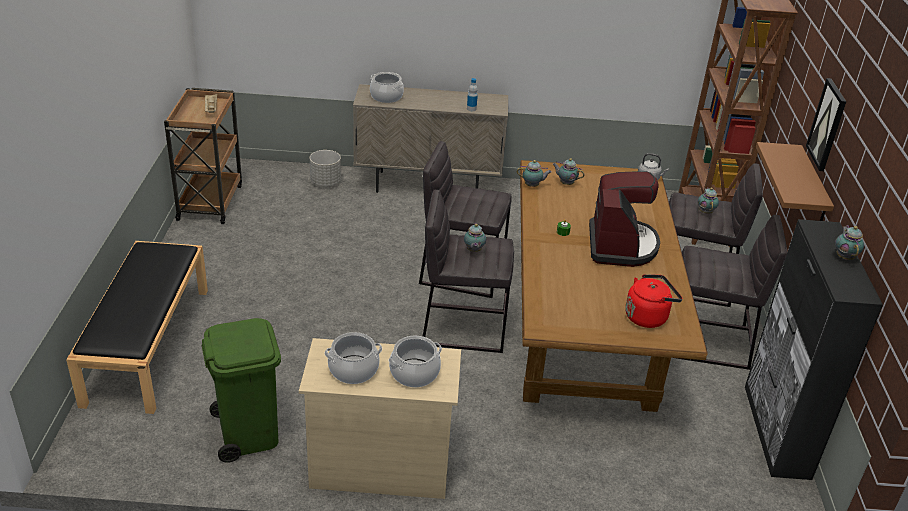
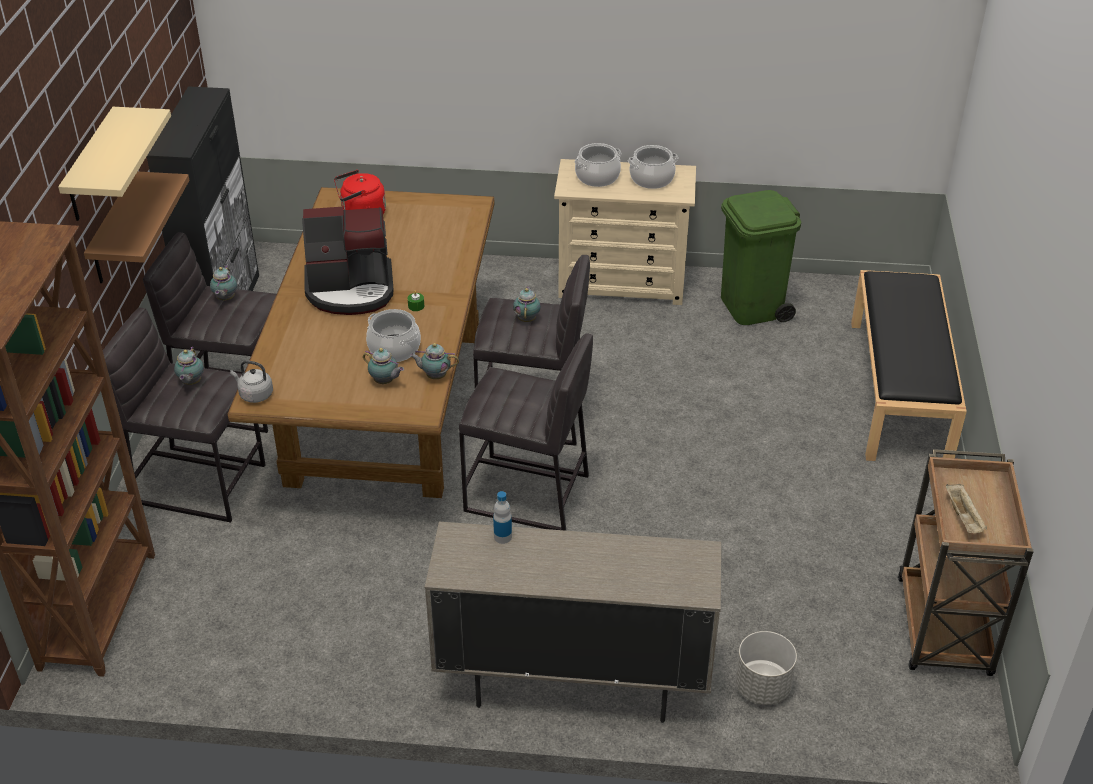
camera: 175 degrees left, 5 degrees up
cooking pot [370,72,404,103] -> cooking pot moved to [366,309,421,362]
coffee machine [589,171,660,267] -> coffee machine turned 105 degrees counterclockwise [302,207,393,315]
picture [806,78,847,171] -> beige shelf [58,107,171,221]
teapot [835,225,864,260] -> teapot moved to [210,265,237,301]

